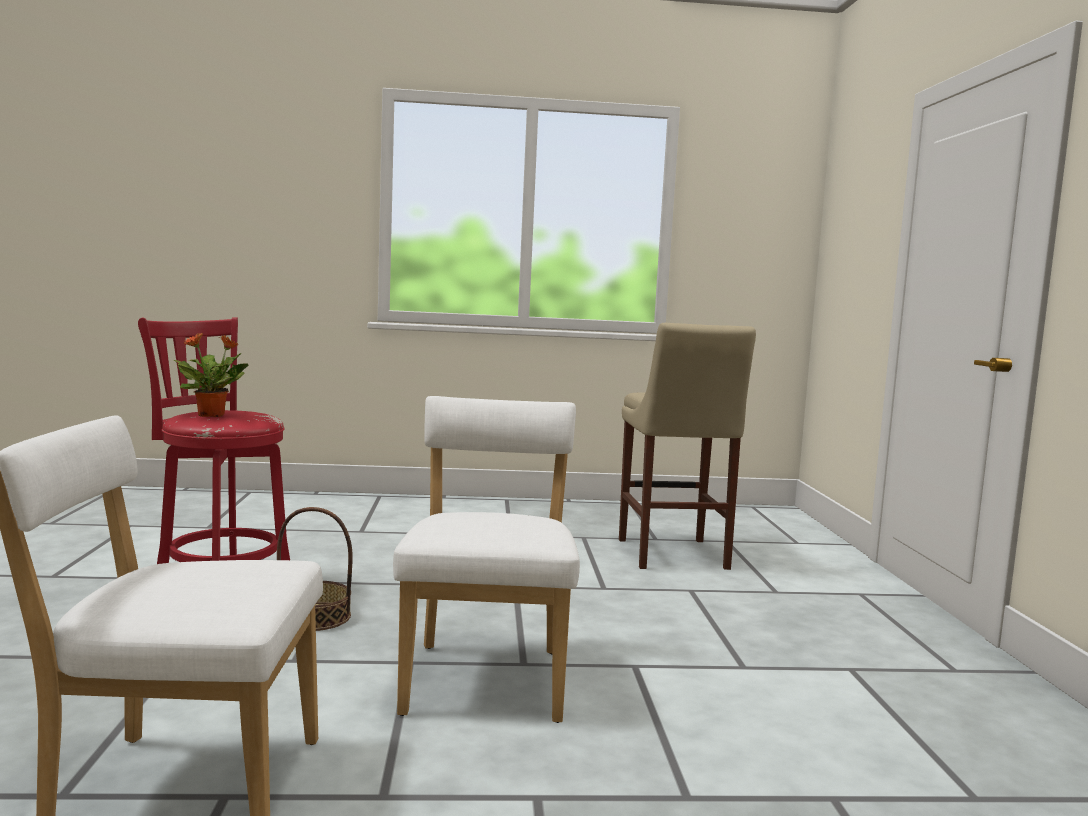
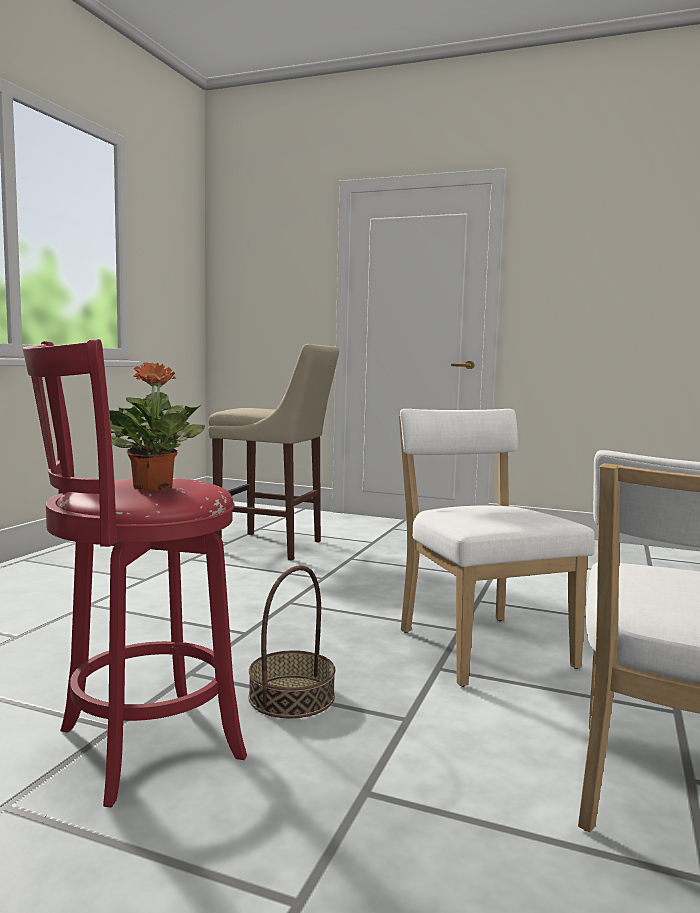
camera: 65 degrees left, 0 degrees up
white chair [393,396,580,723] -> white chair turned 45 degrees clockwise [399,409,594,687]

